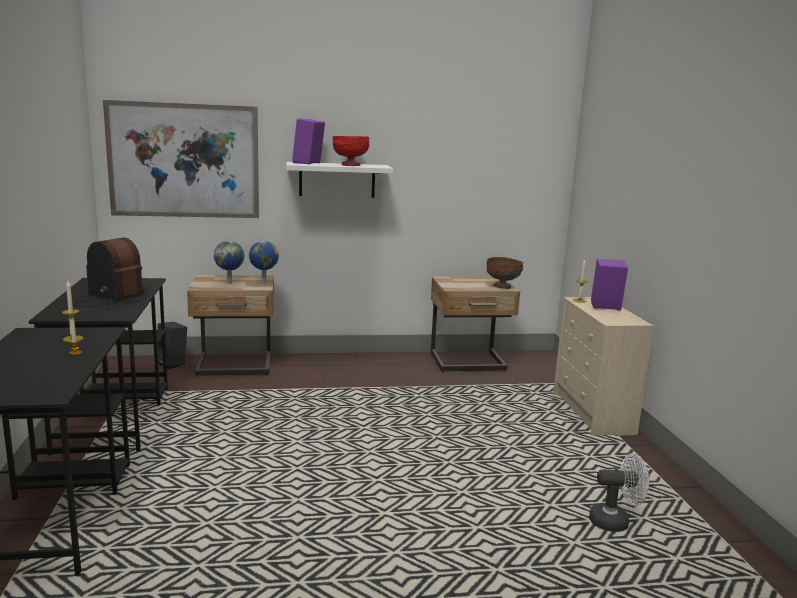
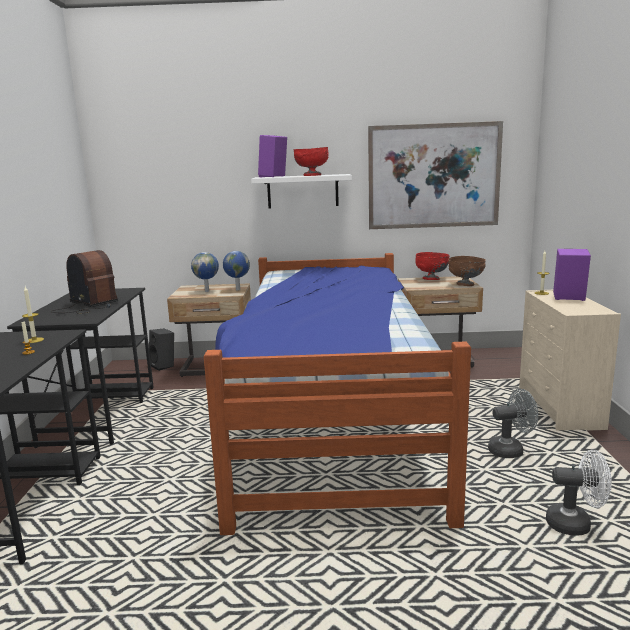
camera: 10 degrees right, 0 degrees up
picture [103,100,259,218] -> picture moved to [368,121,503,229]
none -> bed [204,253,471,535]
none -> red bowl [415,252,450,280]
none -> grey fan [488,389,538,458]

